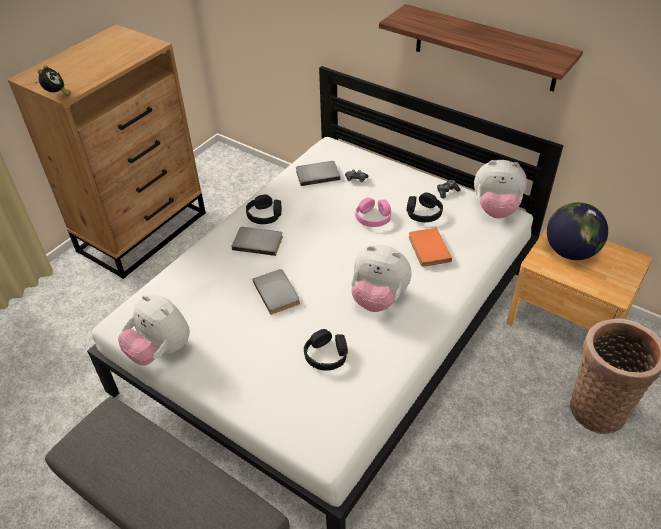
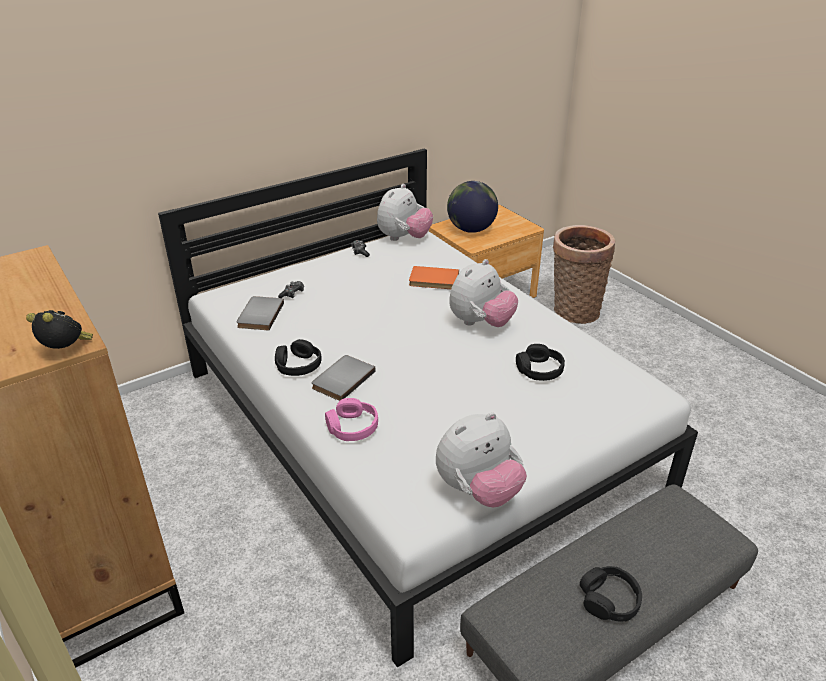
camera: 70 degrees left, 10 degrees down
grey book [253,269,300,315] -> none
pink headphones [355,197,391,227] -> pink headphones moved to [325,398,378,441]
shelf [379,4,583,91] -> none
black headphones [407,193,443,222] -> black headphones moved to [580,566,642,621]

